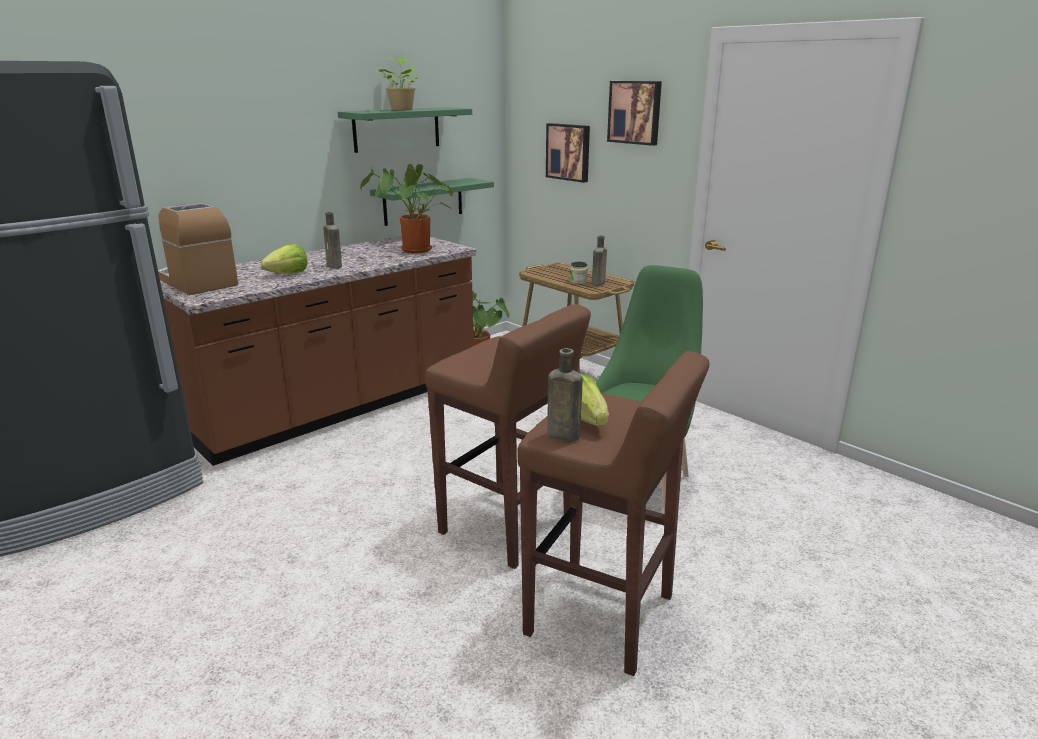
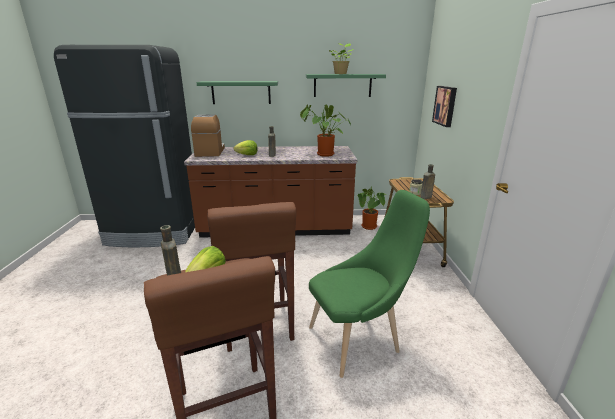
camera: 40 degrees right, 0 degrees up
green shelf [370,178,494,226] -> green shelf moved to [197,81,278,104]
picture [607,81,662,146] -> none

